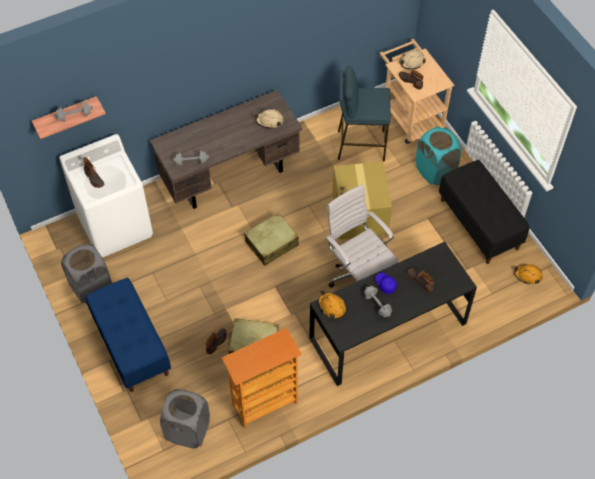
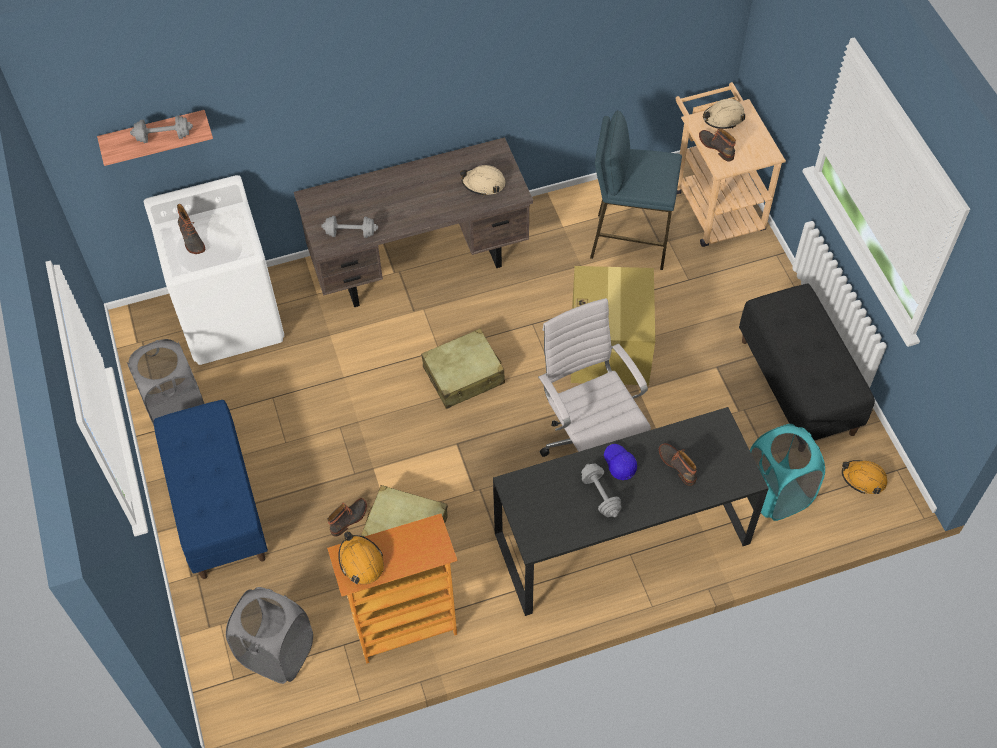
camera: 10 degrees right, 0 degrees up
orange hard hat [318,290,346,318] -> orange hard hat moved to [338,531,384,584]
turquoise laundry basket [416,126,461,185] -> turquoise laundry basket moved to [750,424,825,521]

